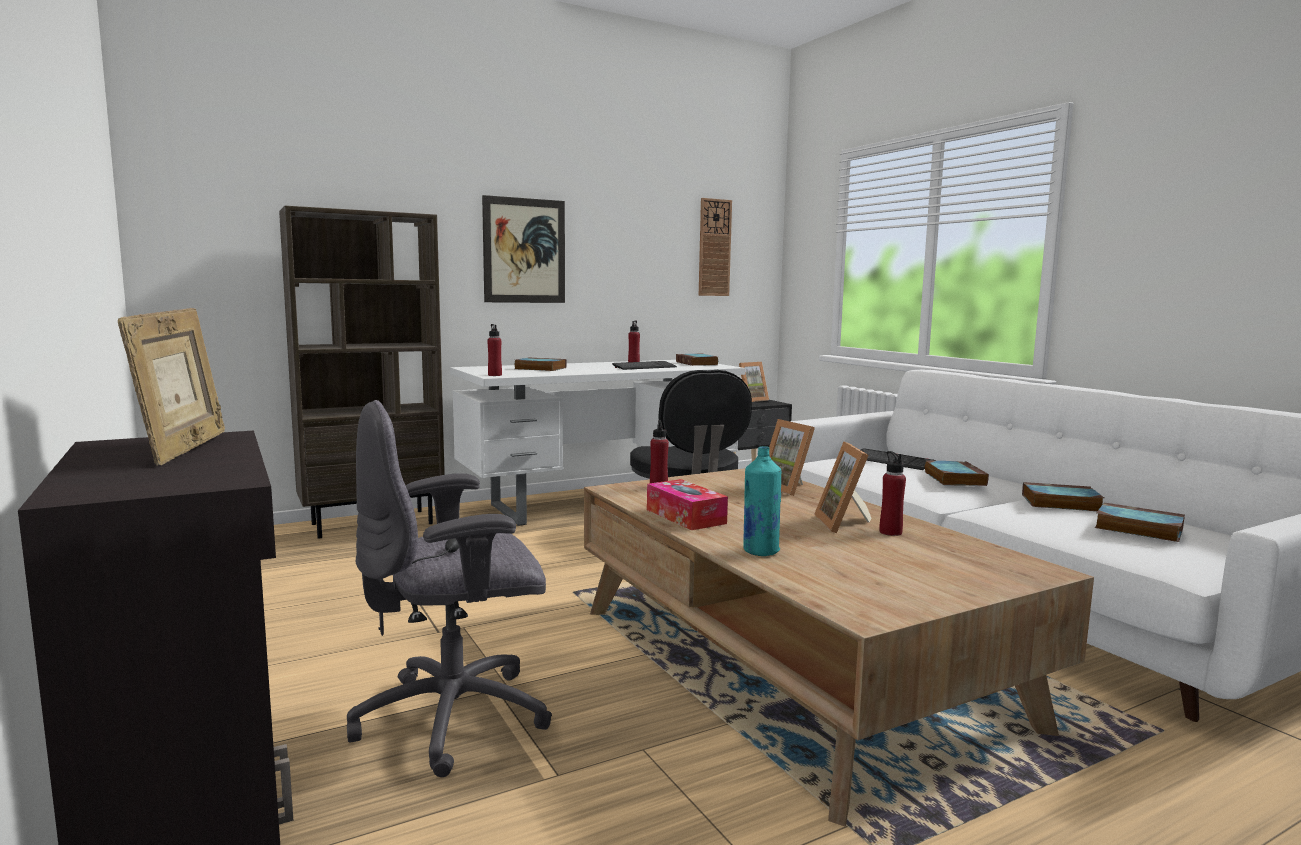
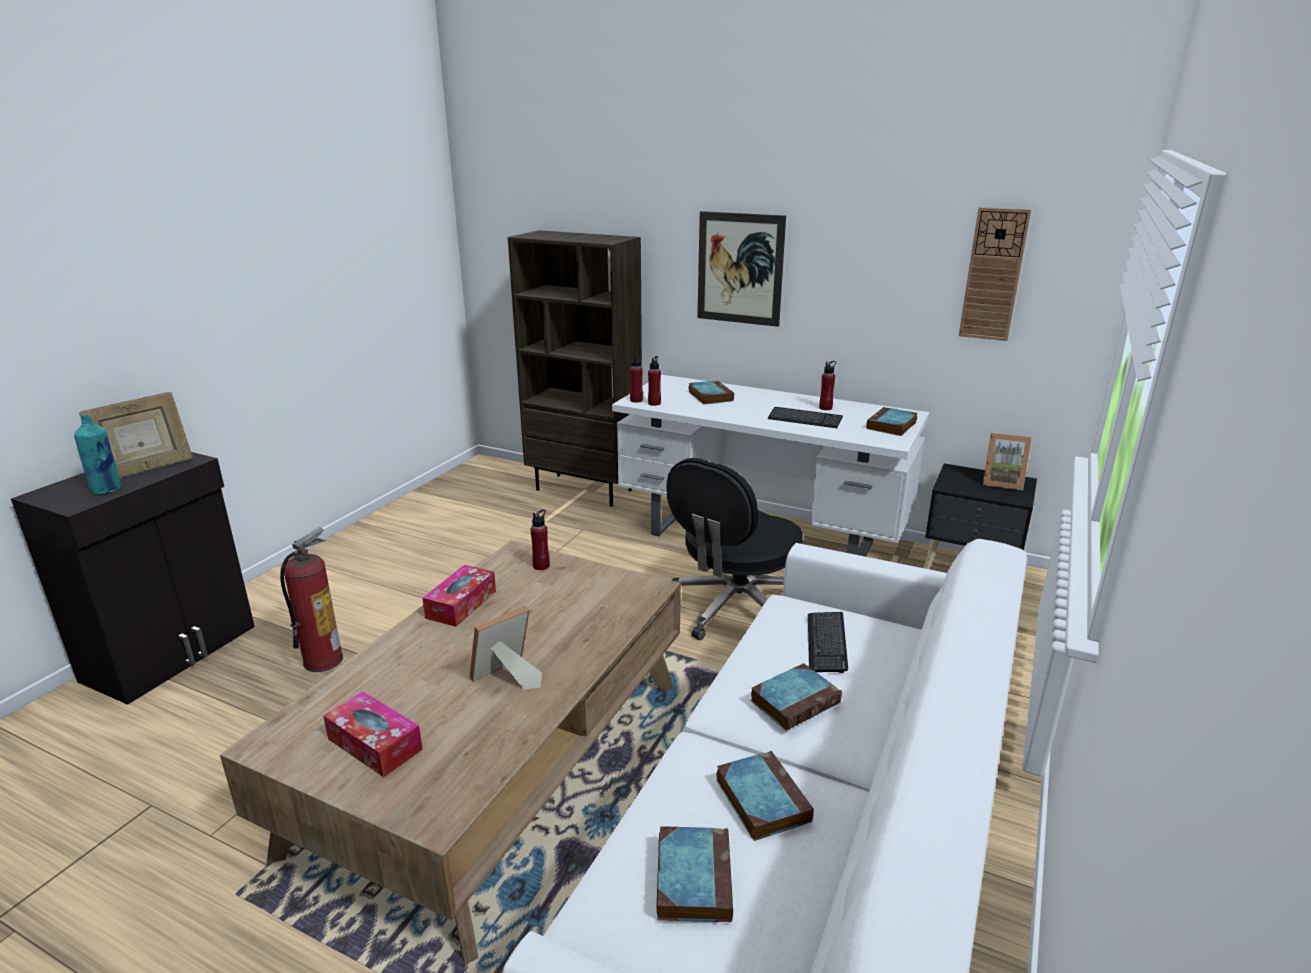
camera: 55 degrees right, 15 degrees up
grey office chair [347,400,552,777] -> fire extinguisher [280,528,343,672]
turquoise bottle [743,446,781,556] -> turquoise bottle moved to [74,415,121,495]
picture frame [769,419,815,496] -> none
red bottle [879,451,906,536] -> red bottle moved to [648,356,661,406]
none -> tissue box [323,691,423,777]

